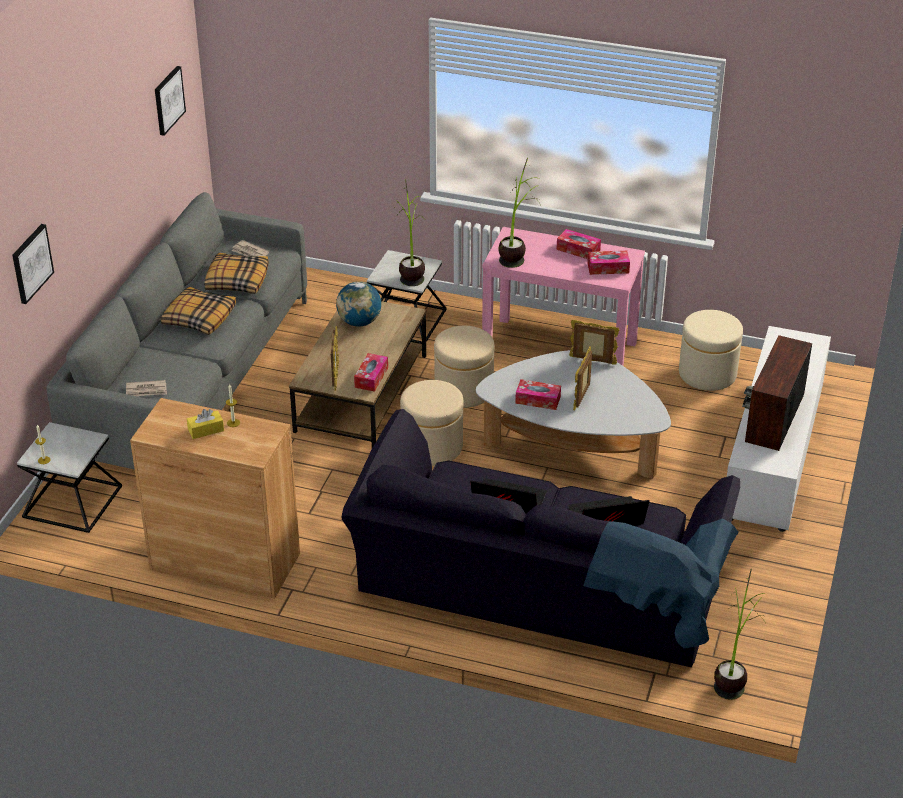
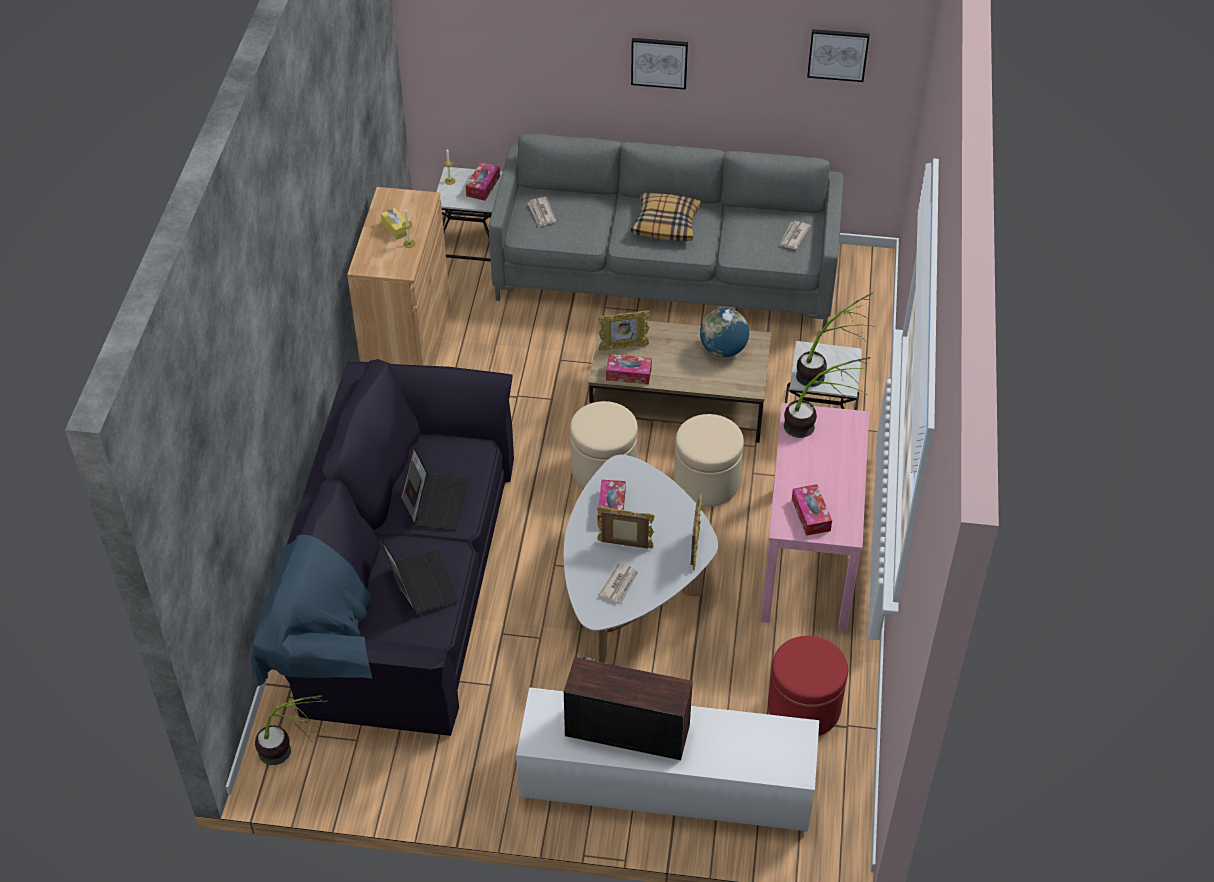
camera: 80 degrees right, 10 degrees up
picture [12,224,54,304] -> picture moved to [631,38,688,90]
pillow [204,253,269,294] -> none
tissue box [557,229,601,259] -> tissue box moved to [466,162,500,201]
beige ottoman [679,310,743,391] -> red ottoman [768,636,848,736]
none -> newspaper [599,563,639,603]

